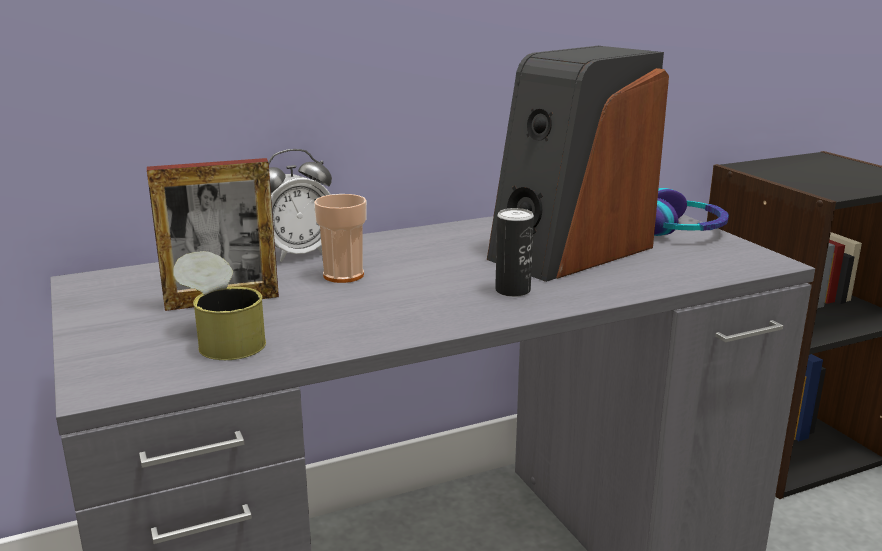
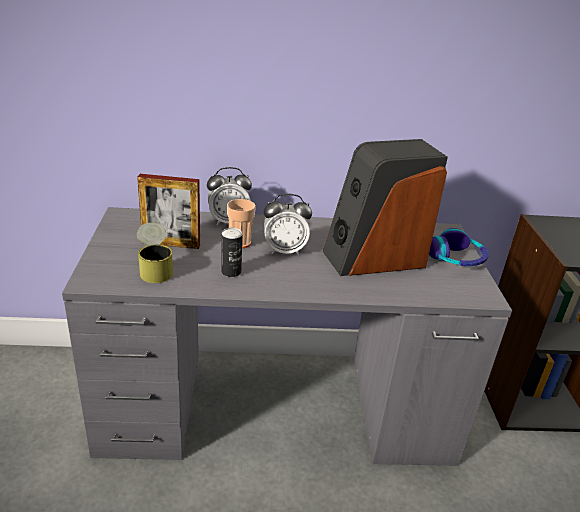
camera: 20 degrees right, 10 degrees up
can [495,208,534,297] -> can moved to [221,228,243,277]
none -> alarm clock [264,194,312,255]

